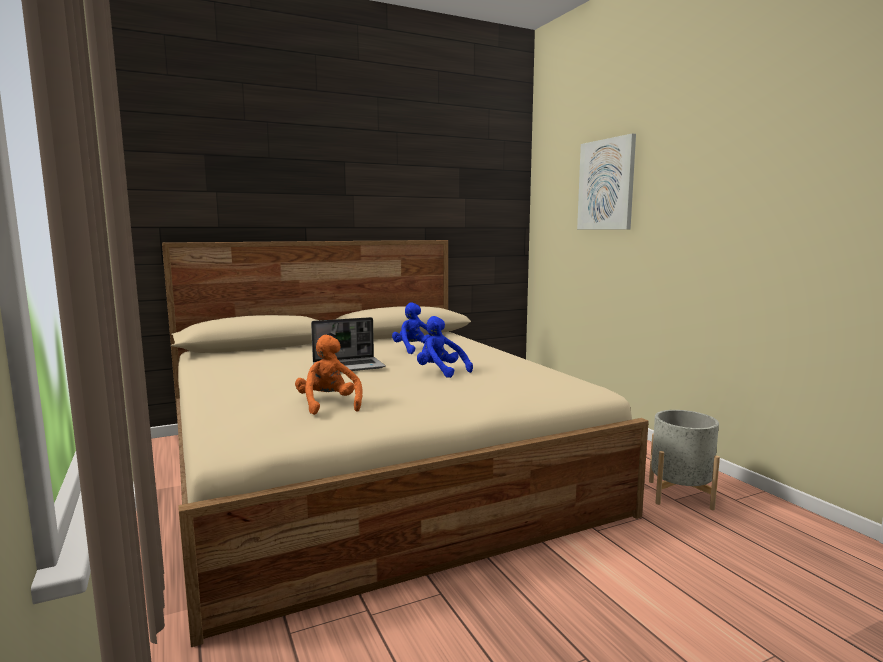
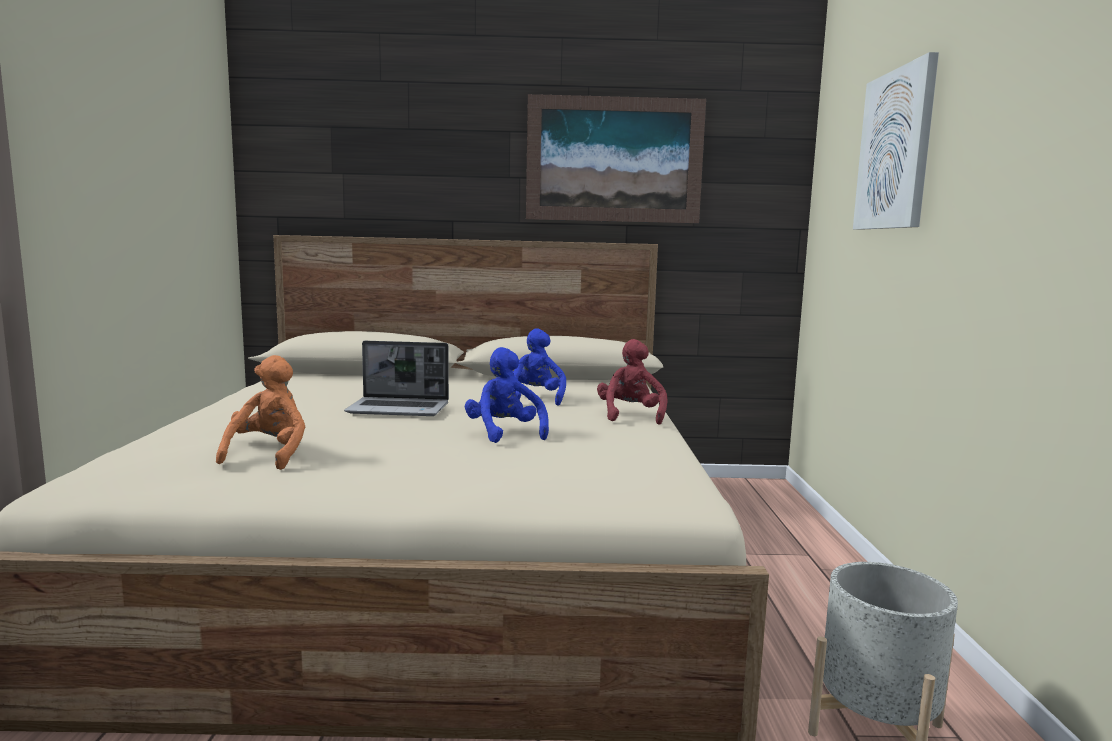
camera: 25 degrees right, 0 degrees up
none -> picture [526,94,706,223]
none -> red plush toy [597,339,668,425]

